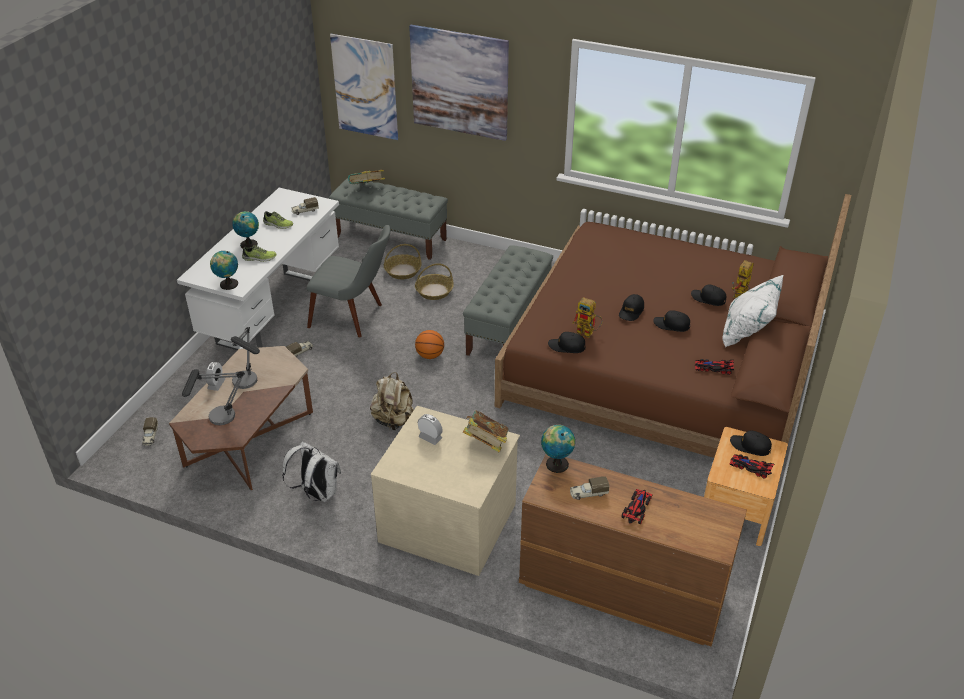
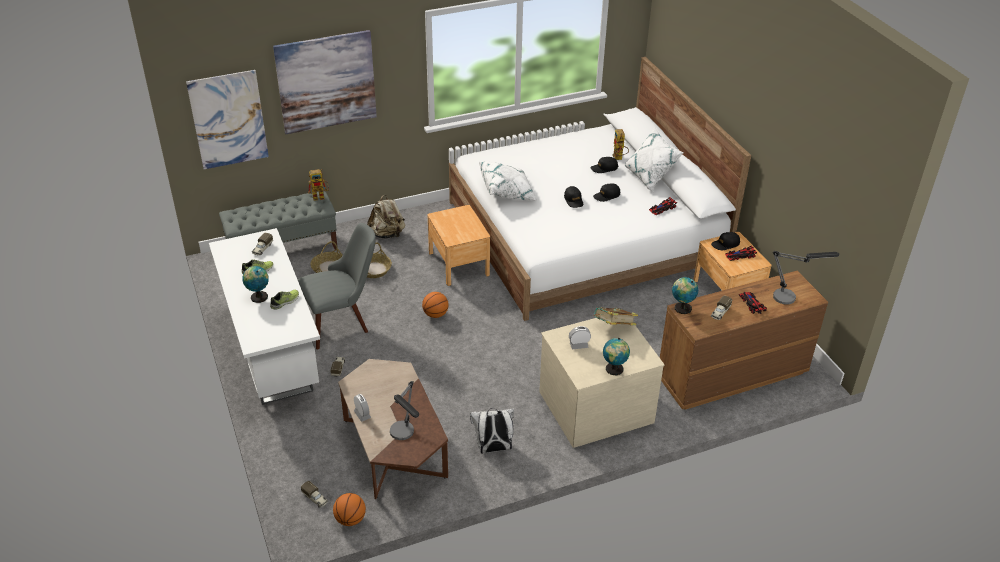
camera: 45 degrees left, 0 degrees up
globe [210,251,238,290] -> globe moved to [603,338,630,375]
table lamp [231,327,260,389] -> table lamp moved to [773,251,839,304]
book [348,170,385,184] -> none
beige backpack [370,372,414,430] -> beige backpack moved to [367,194,405,239]
grey bench [463,245,553,356] -> brown nightstand [428,205,490,286]
brown bed [495,194,852,458] -> white bed [449,57,751,321]
black cap [548,332,586,353] -> none
toy robot [573,297,603,339] -> toy robot moved to [308,169,329,201]
none -> basketball [333,493,366,526]
none -> white pillow [479,161,537,201]

